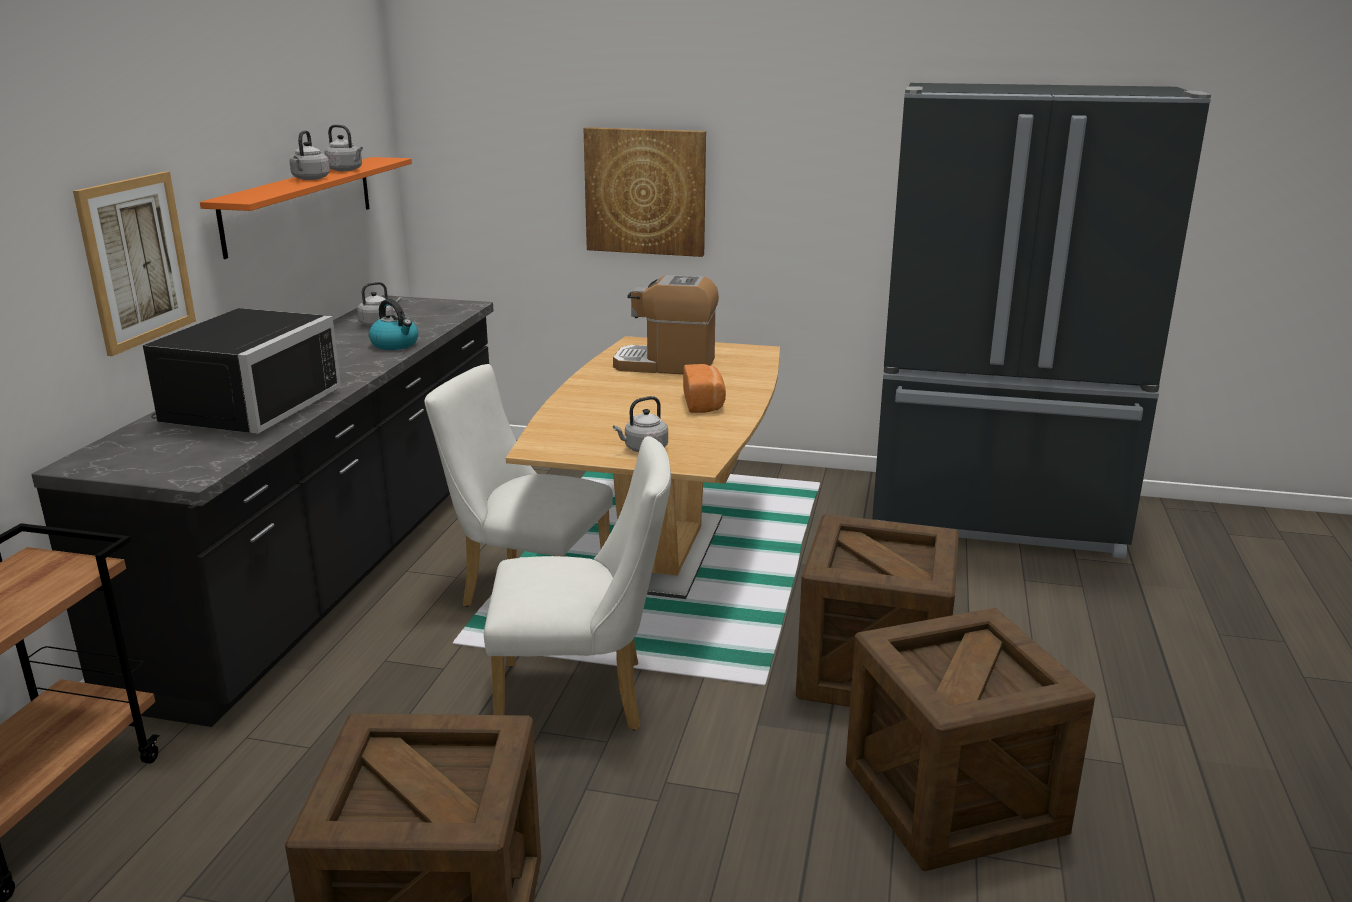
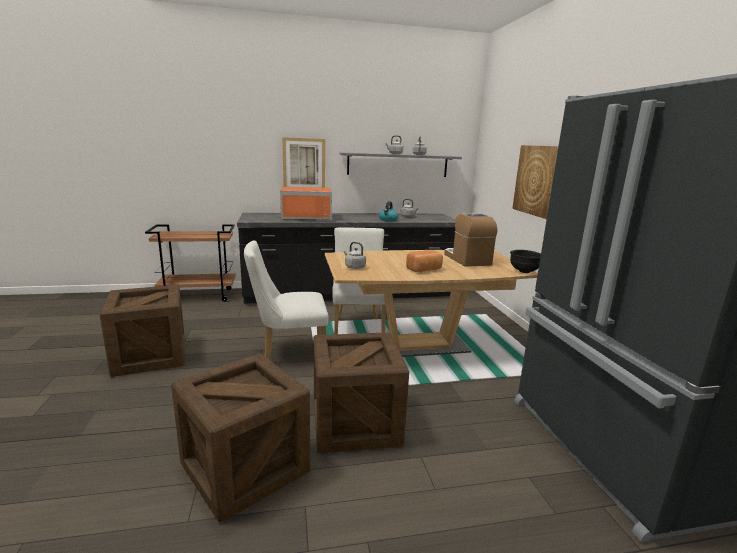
camera: 65 degrees right, 5 degrees down
black microwave [143,308,341,434] -> orange microwave [280,187,332,220]
orange shelf [200,157,412,259] -> grey shelf [340,152,462,177]
white chair [484,436,671,730] -> white chair turned 105 degrees clockwise [244,240,329,360]
none -> black bowl [510,250,541,273]

